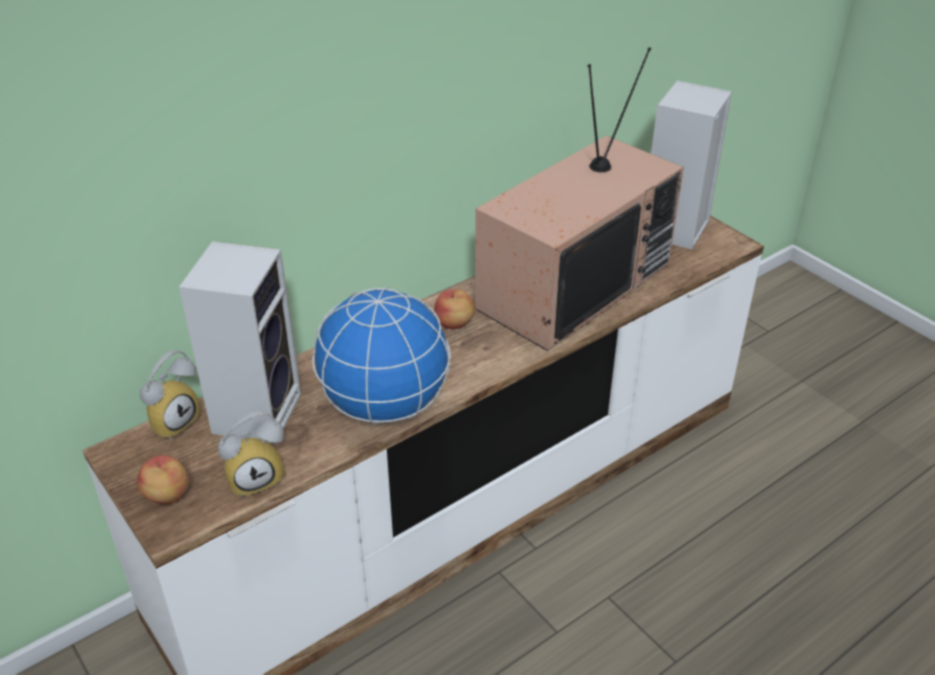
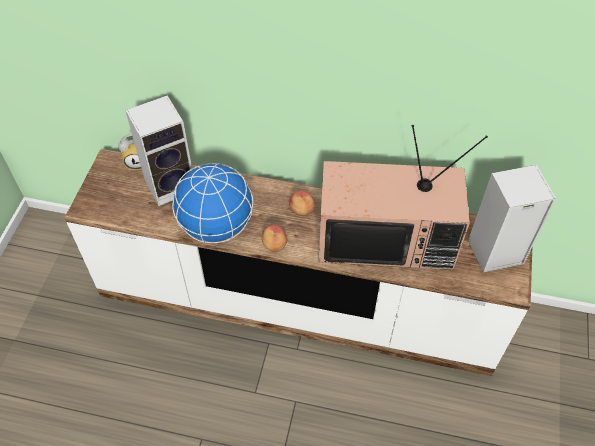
camera: 50 degrees right, 15 degrees up
apple [137,455,189,504] -> apple moved to [262,225,287,252]
alarm clock [218,411,284,498] -> none

